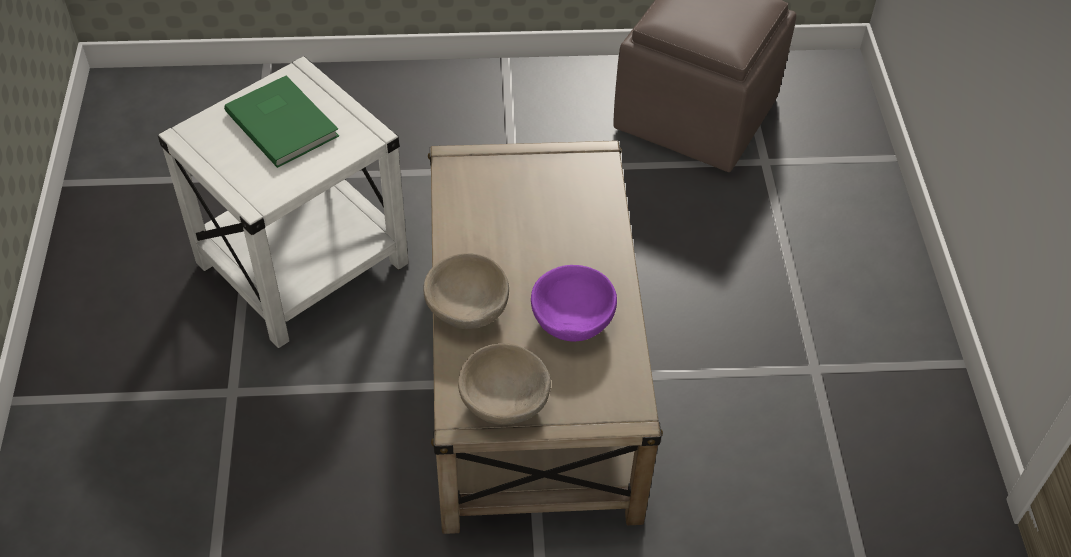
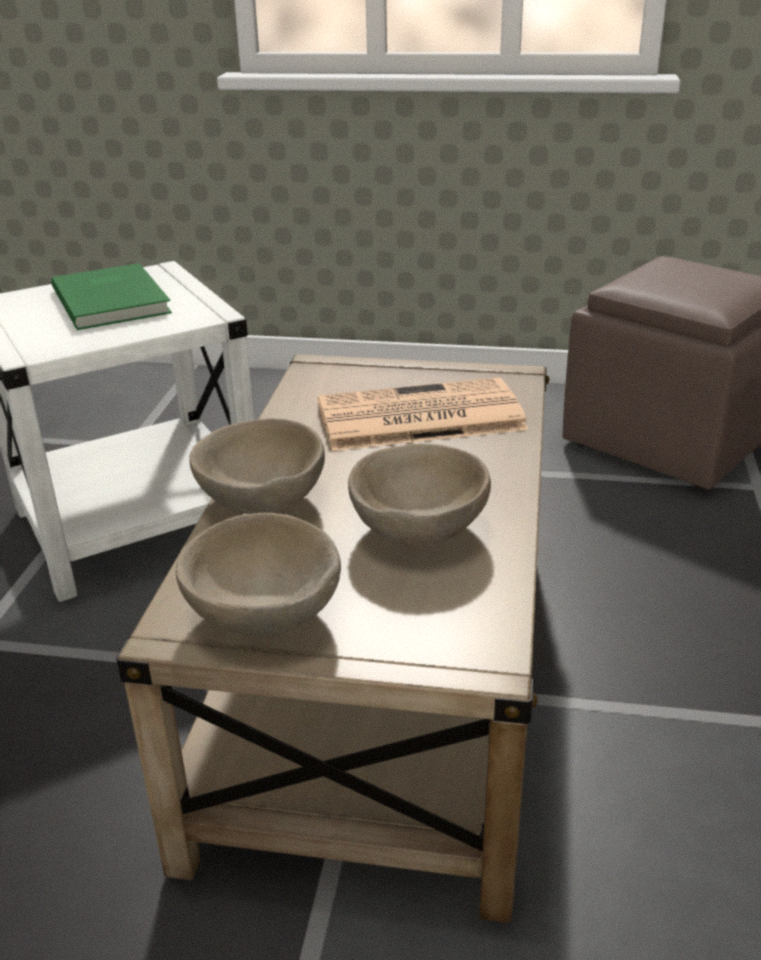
camera: 15 degrees right, 20 degrees down
purple bowl [531,265,617,342] -> beige bowl [348,443,491,546]
none -> newspaper [318,378,529,451]

